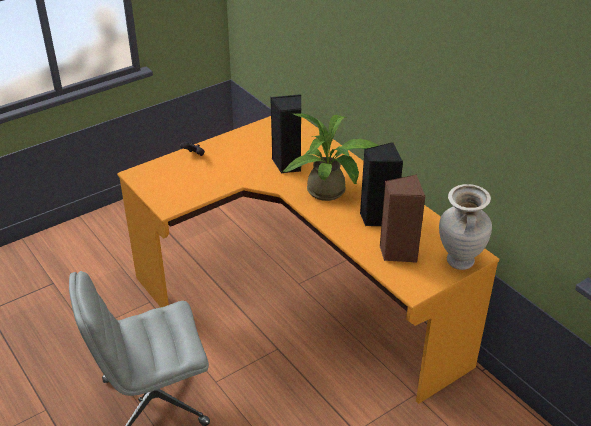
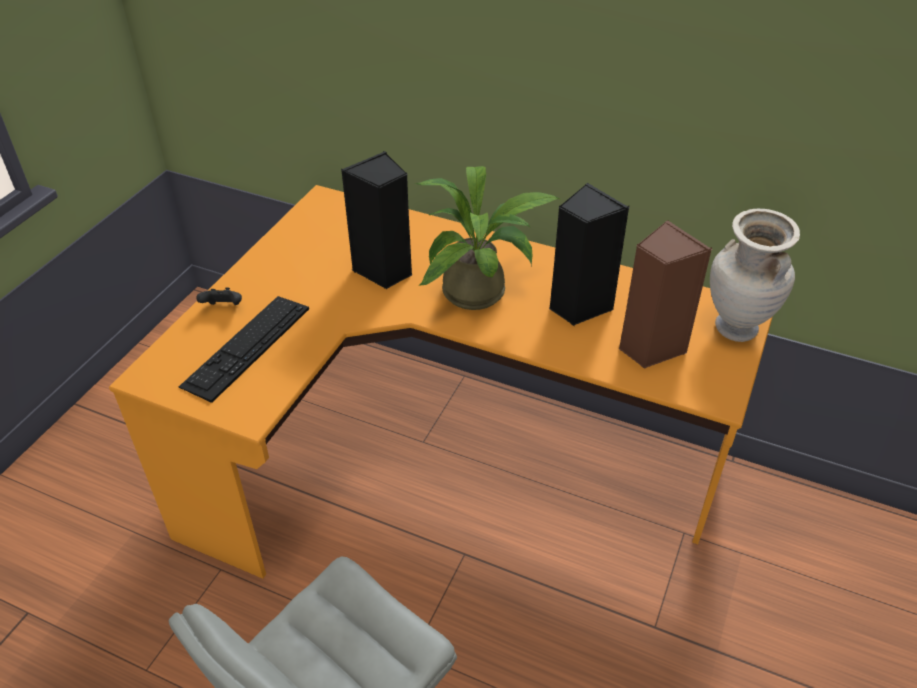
camera: 30 degrees left, 5 degrees up
none -> keyboard [179,296,309,403]

